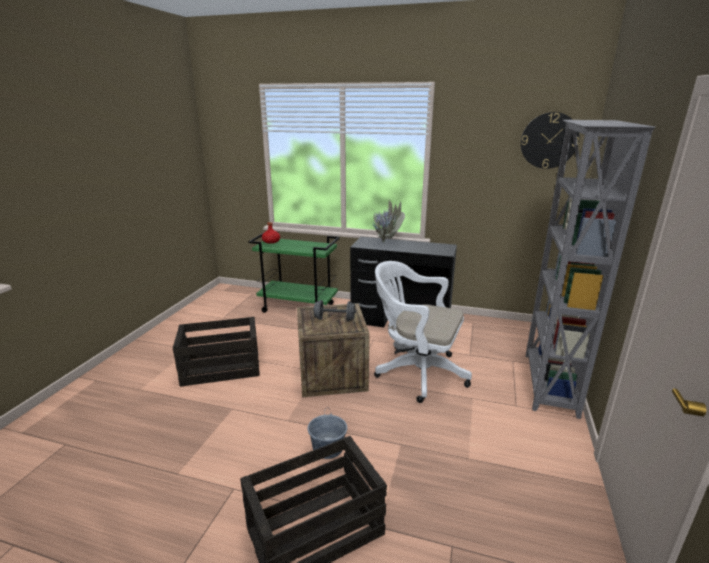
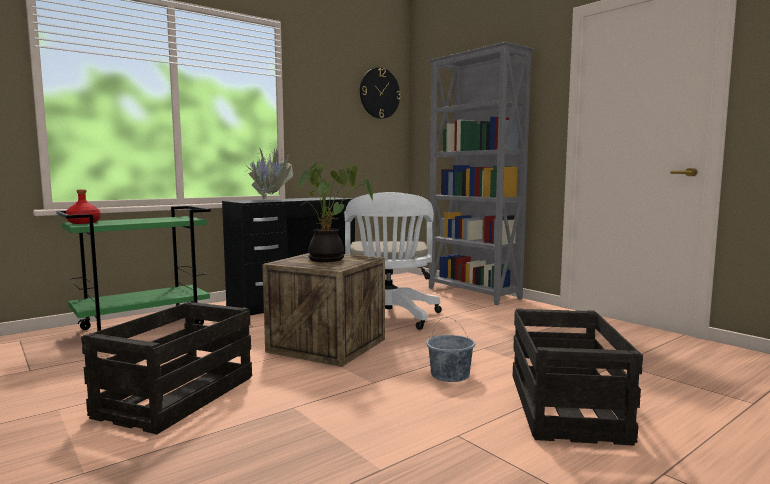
camera: 55 degrees left, 15 degrees down
grey dumbbell [313,300,356,321] -> potted plant [296,162,373,262]
white office chair [374,261,472,403] -> white office chair turned 60 degrees counterclockwise [345,192,442,330]

